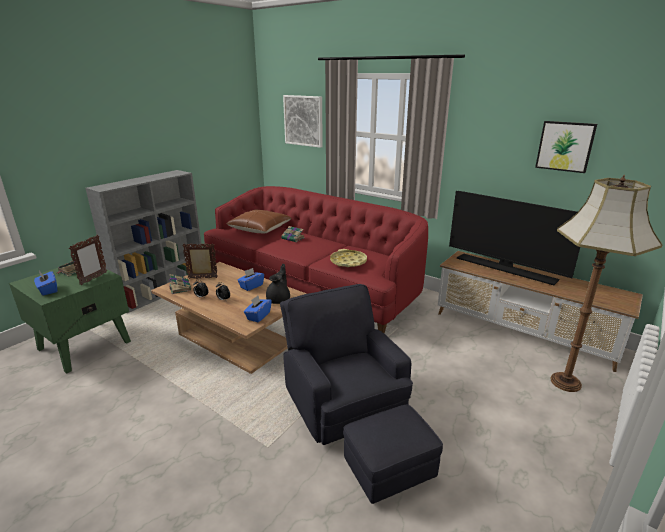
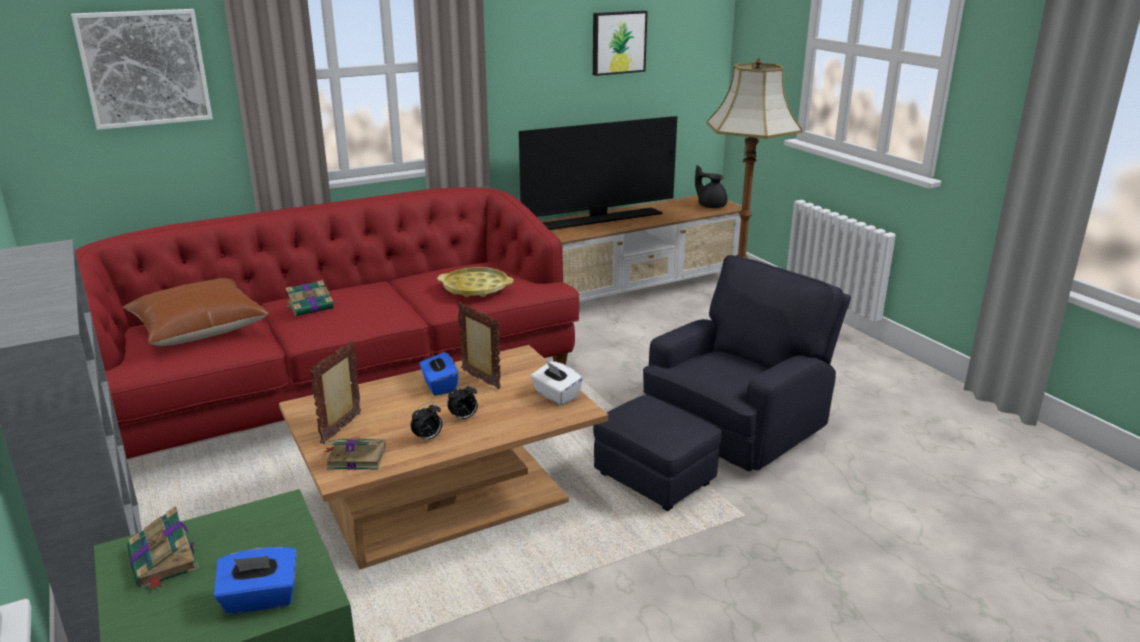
camera: 65 degrees left, 0 degrees up
picture frame [69,235,107,285] -> picture frame moved to [457,302,501,389]
blue tissue box [244,296,272,322] -> white tissue box [531,361,583,405]
black teapot [266,264,290,304] -> black teapot moved to [695,165,727,208]
black armchair [280,284,443,504] -> black armchair turned 135 degrees clockwise [593,255,851,511]

